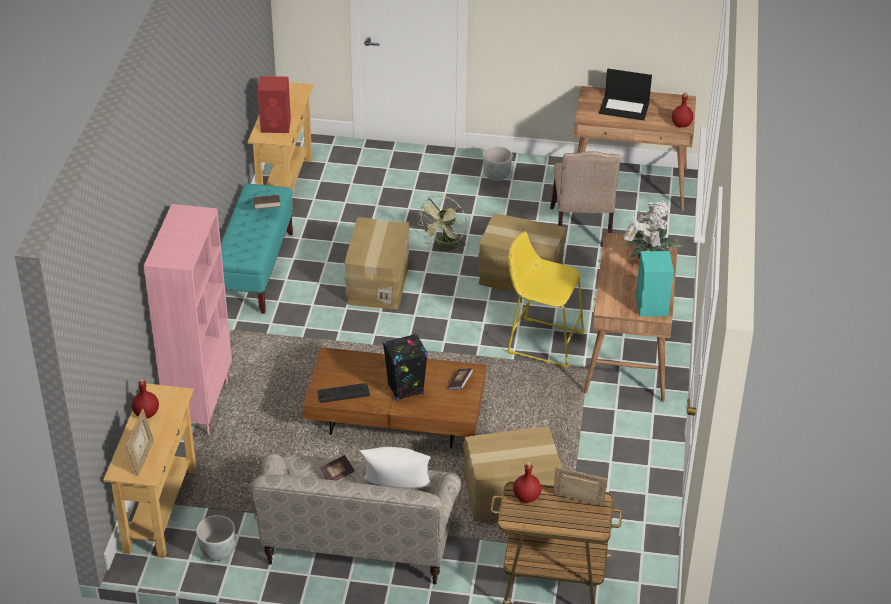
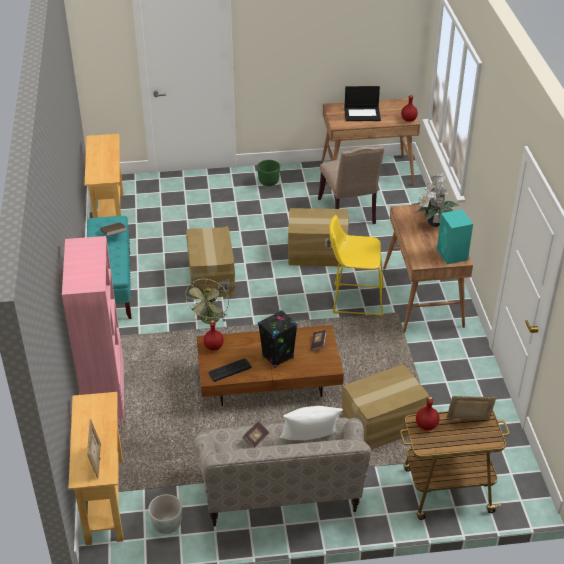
camera: 15 degrees left, 0 degrees up
red bottle [132,379,159,418] -> red bottle moved to [204,320,224,351]
red speaker [258,76,291,133] -> none
green fan [417,195,467,252] -> green fan moved to [185,279,229,324]
grey planter [483,146,513,181] -> green planter [257,160,280,186]

